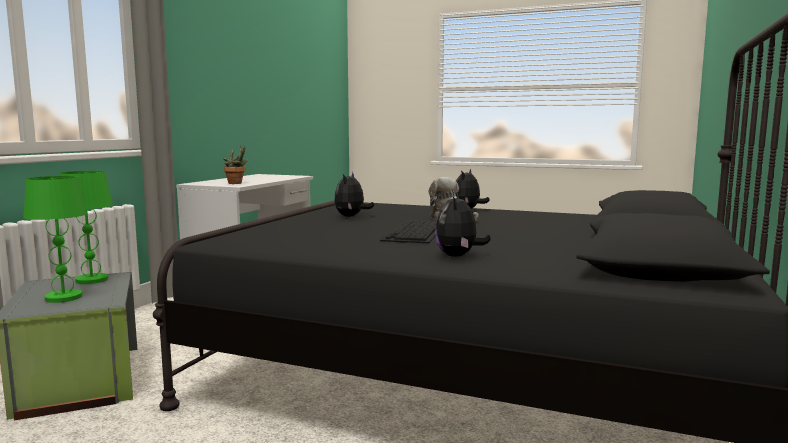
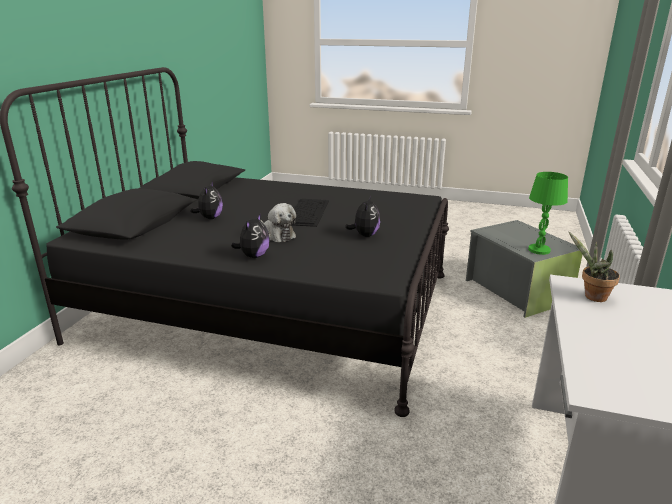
camera: 175 degrees right, 15 degrees up
green table lamp [23,176,87,303] -> none
plush toy [435,193,491,257] -> plush toy moved to [190,181,223,219]

